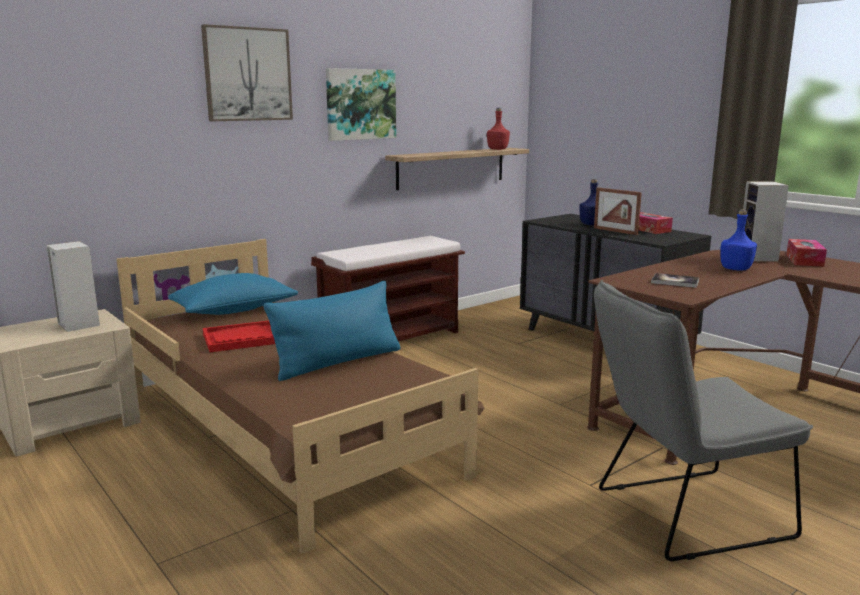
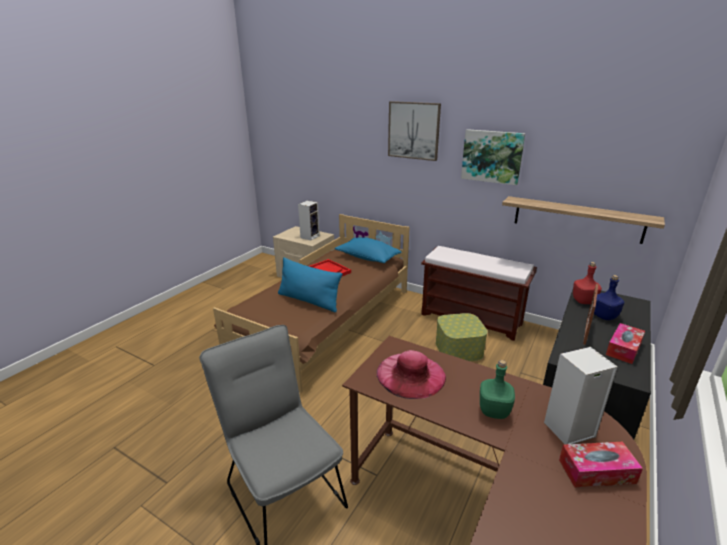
camera: 70 degrees right, 10 degrees up
red bottle [487,108,510,150] -> red bottle moved to [573,262,602,304]
book [651,273,699,288] -> pink hat [377,350,446,399]
blue bottle [721,209,757,270] -> green bottle [480,360,515,419]
none -> storage box [436,313,488,361]

